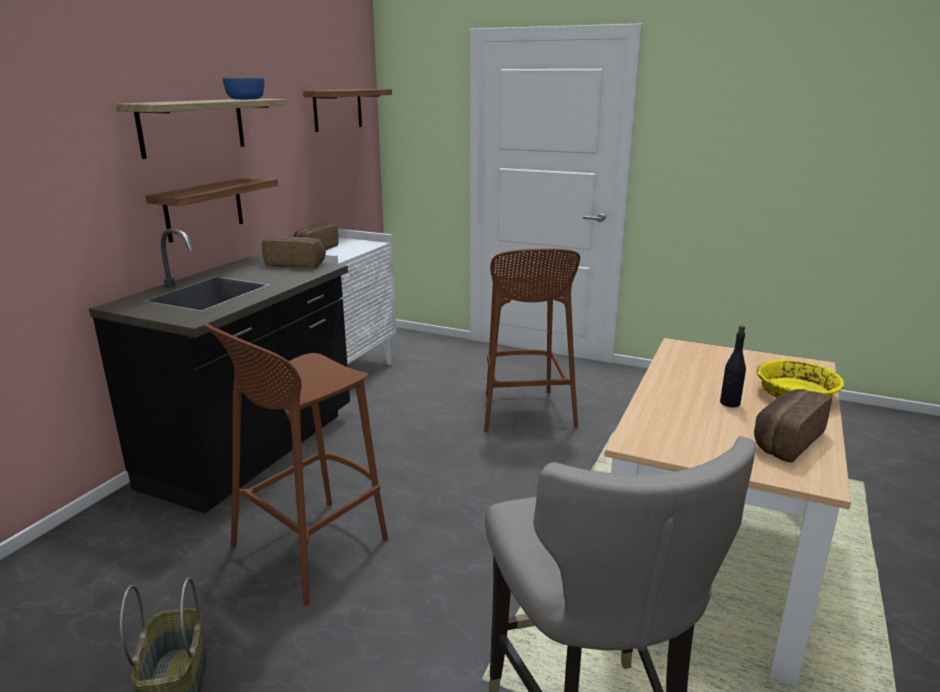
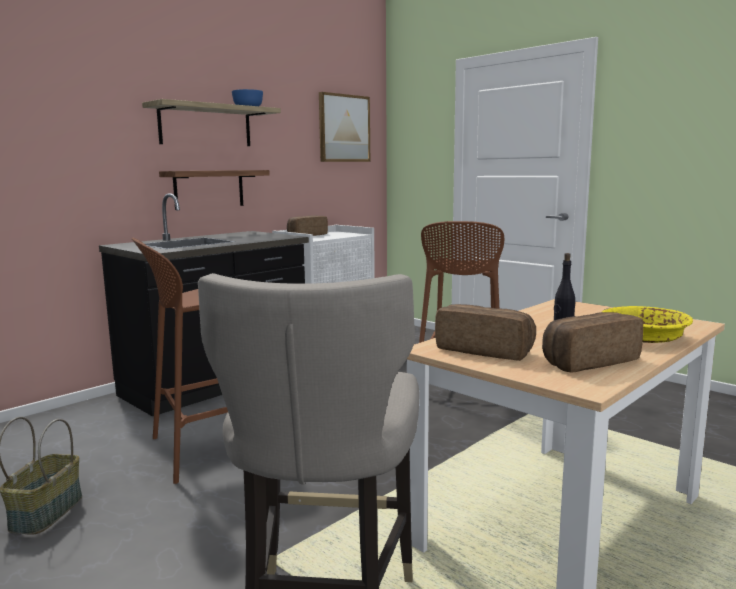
camera: 20 degrees right, 10 degrees down
bread [262,236,326,268] -> bread moved to [435,304,536,361]
shelf [303,89,392,132] -> picture [319,92,370,162]

